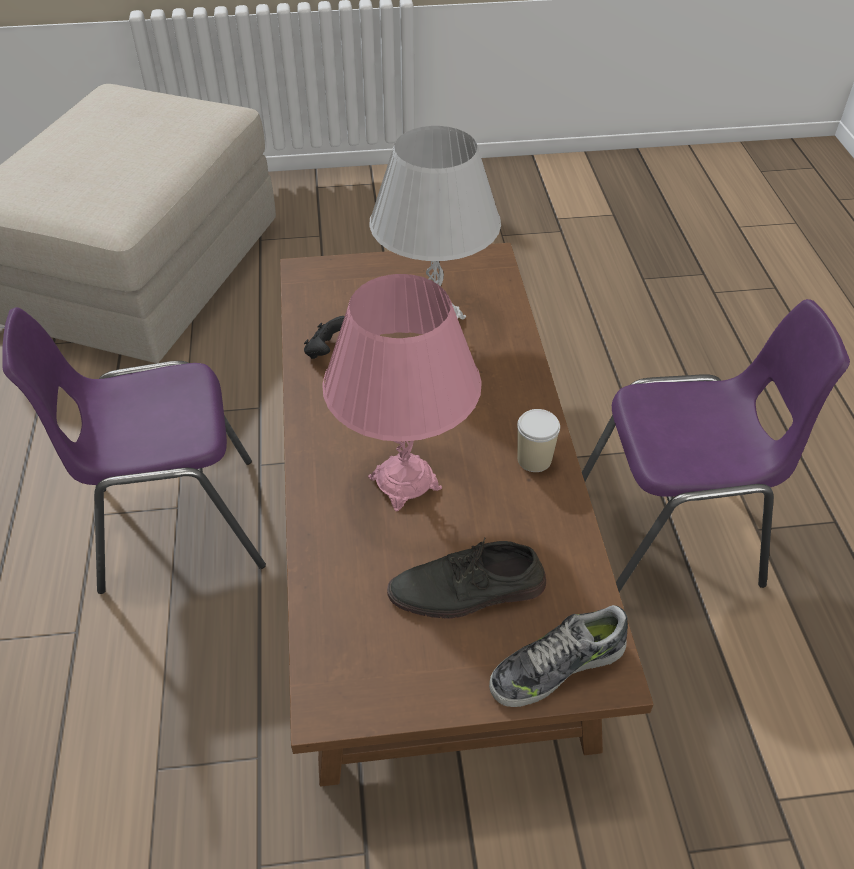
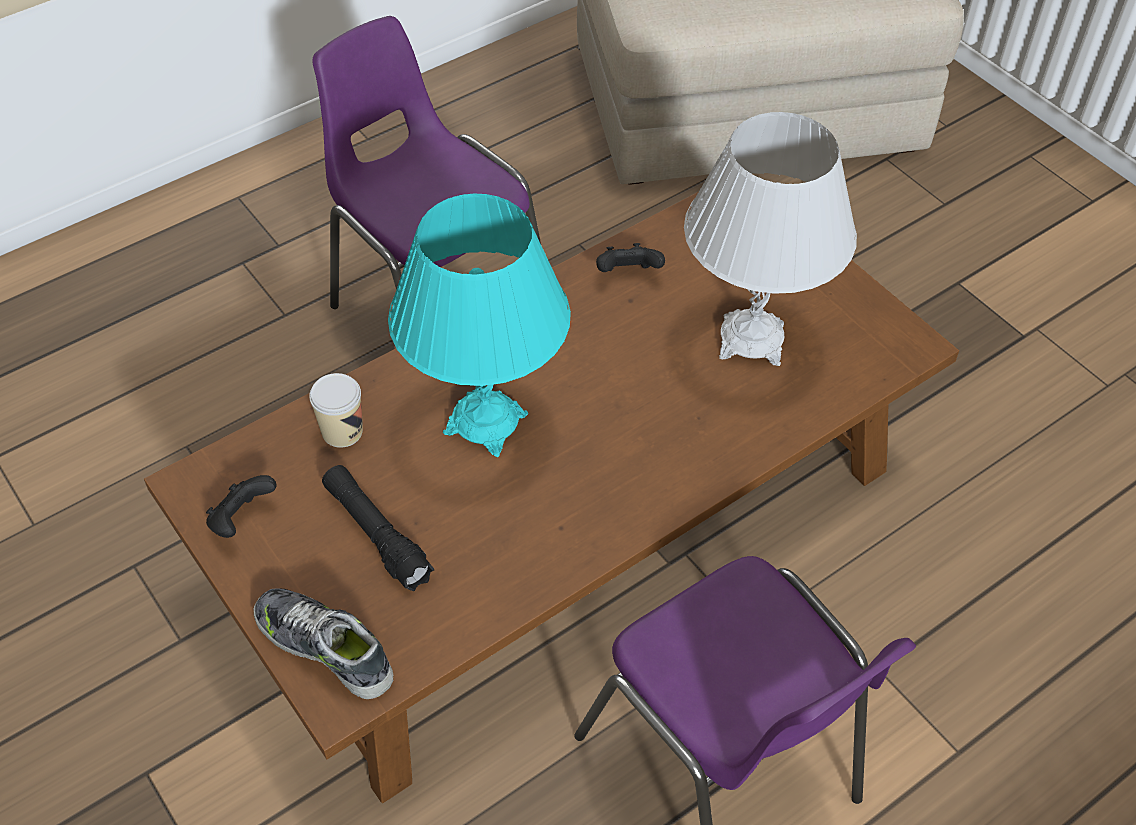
camera: 60 degrees right, 5 degrees up
pink table lamp [322,274,482,511] -> turquoise table lamp [388,194,571,457]
grey shoe [387,538,546,619] -> black flashlight [322,465,434,591]
cup [517,409,560,472] -> cup moved to [309,373,363,448]
none -> black game controller [206,475,277,538]

